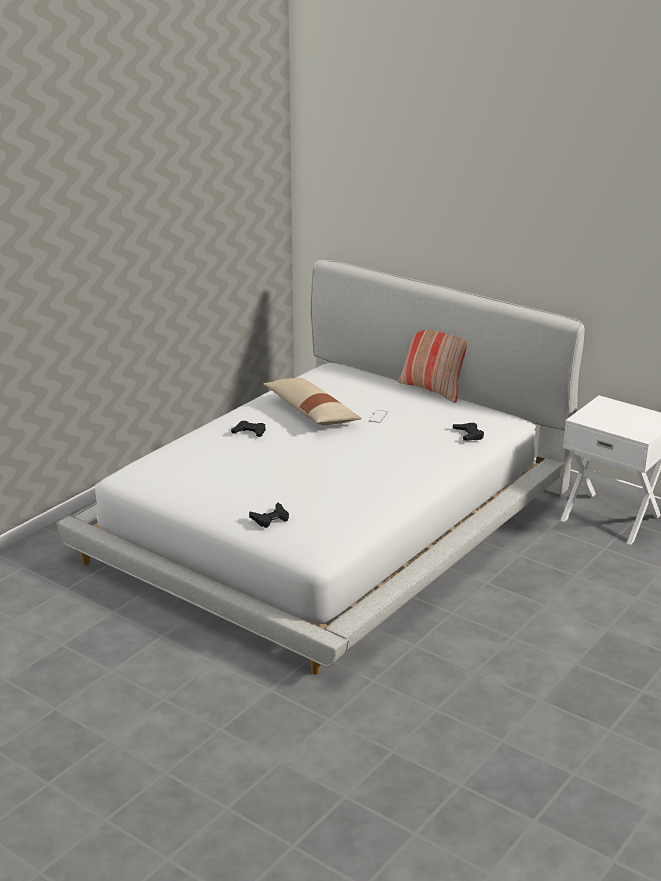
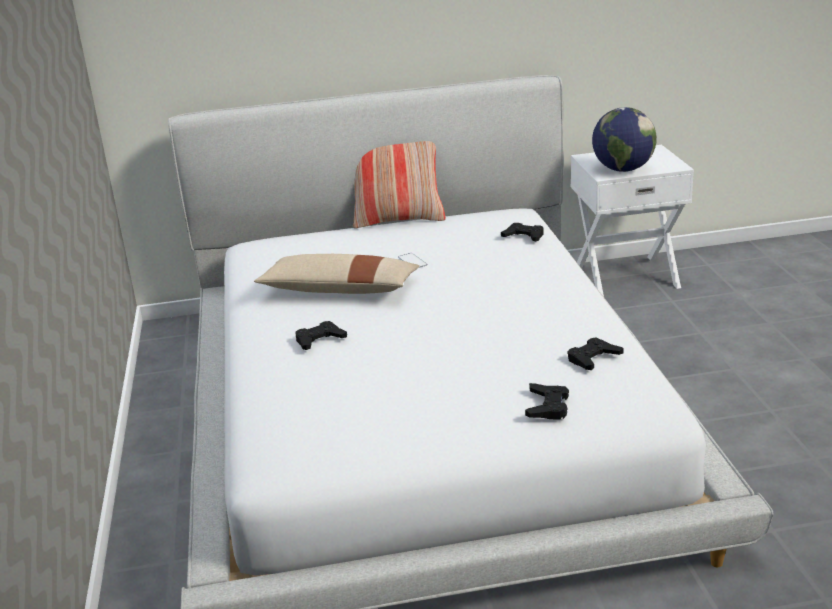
camera: 45 degrees left, 0 degrees up
none -> black game controller [568,338,624,370]
none -> globe [592,107,657,172]

